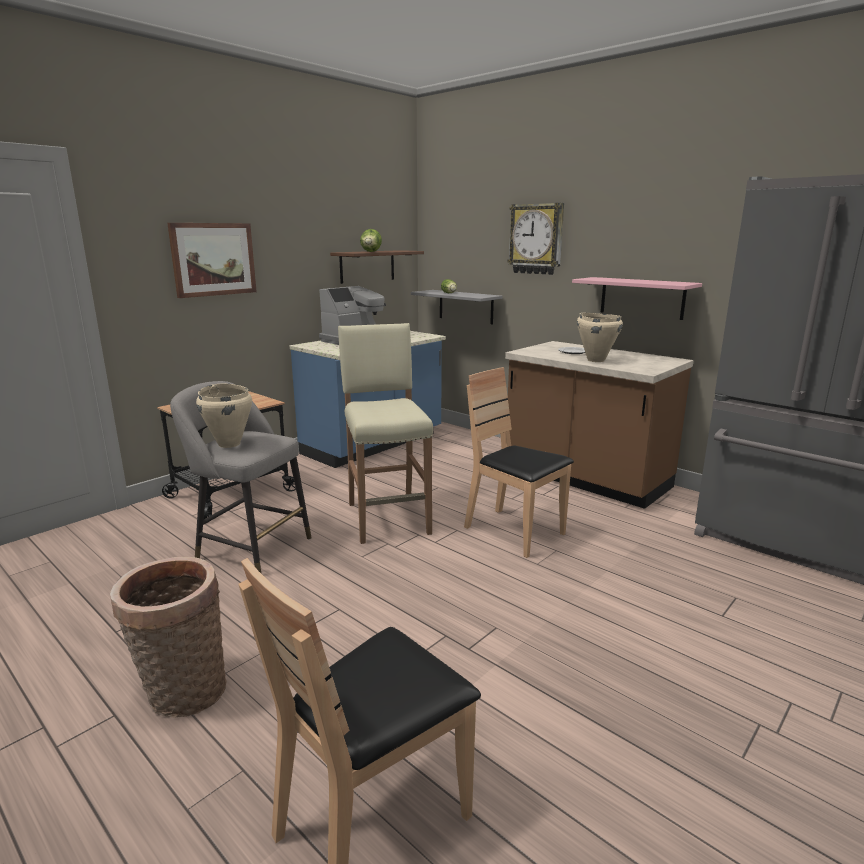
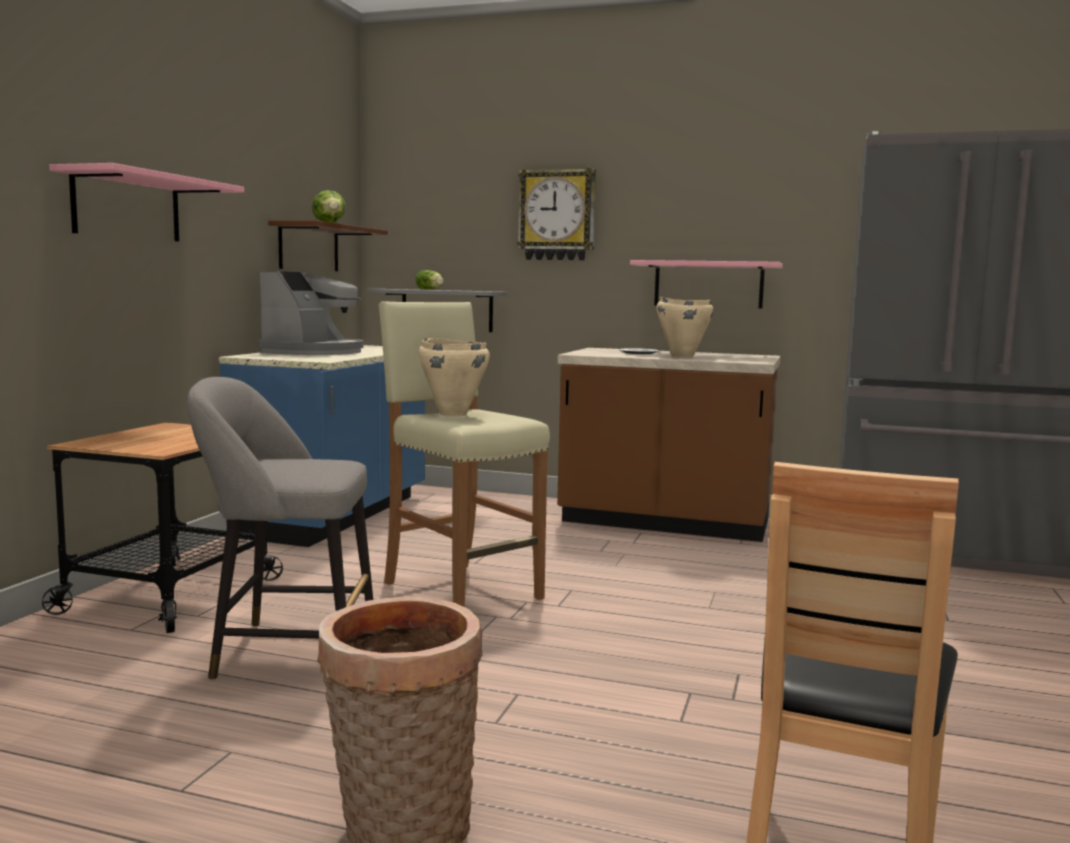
camera: 25 degrees left, 10 degrees down
picture [167,223,257,298] -> pink shelf [49,163,244,242]
beige cooking pot [196,384,252,448] -> beige cooking pot moved to [418,338,490,417]
brown chair [464,367,574,558] -> none

